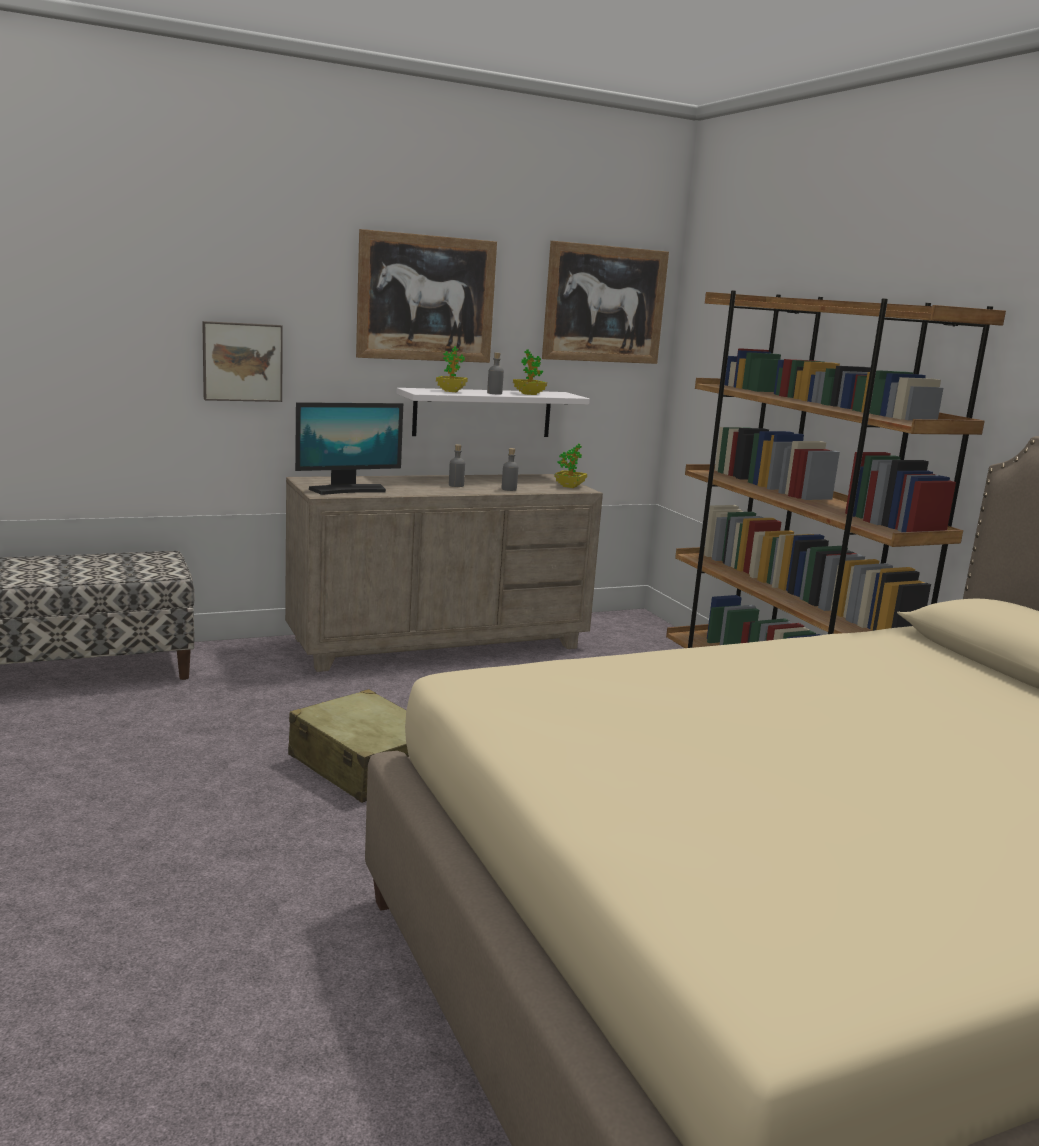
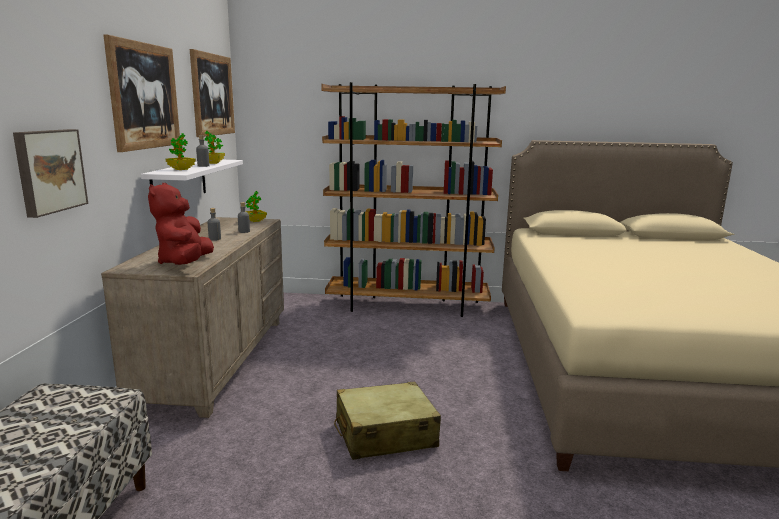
camera: 60 degrees left, 0 degrees up
monitor [295,402,403,495] -> red plush toy [148,183,214,265]

